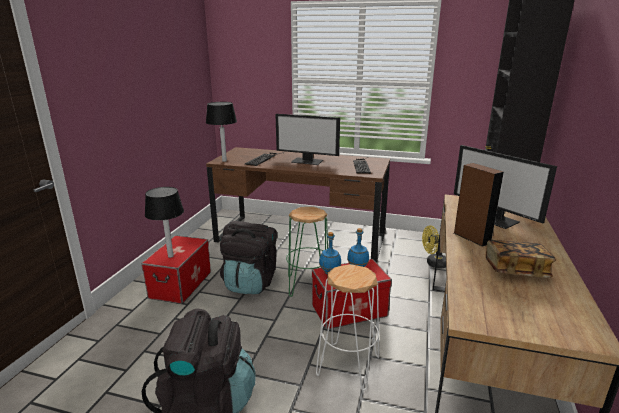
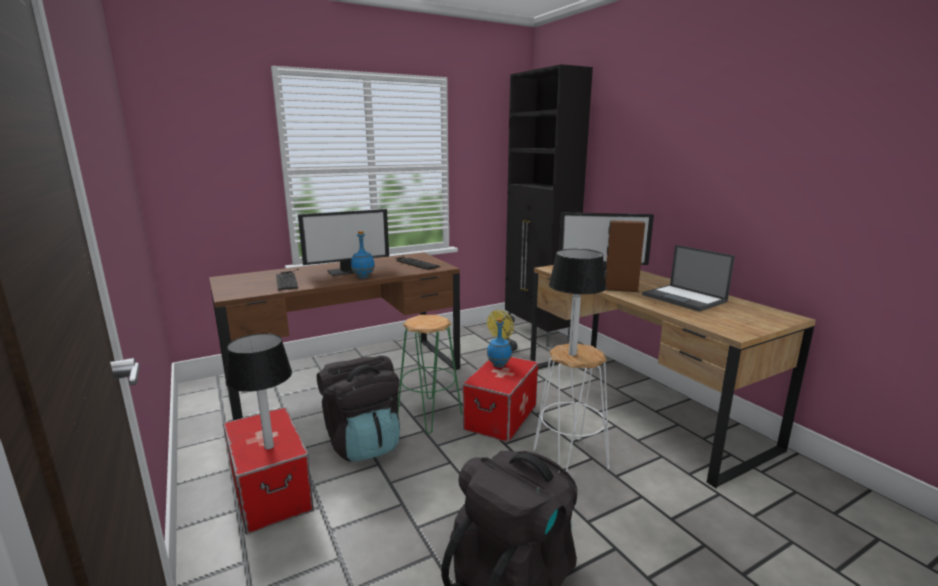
camera: 45 degrees left, 5 degrees down
table lamp [206,102,237,162] -> table lamp moved to [549,249,606,356]
blue bottle [319,232,341,274] -> blue bottle moved to [351,231,375,278]
book [486,240,556,278] -> laptop [642,245,735,312]

